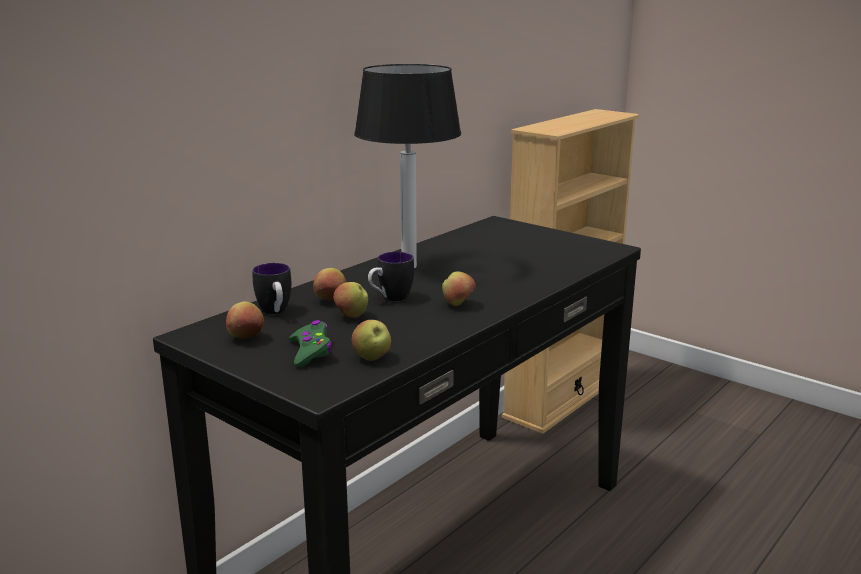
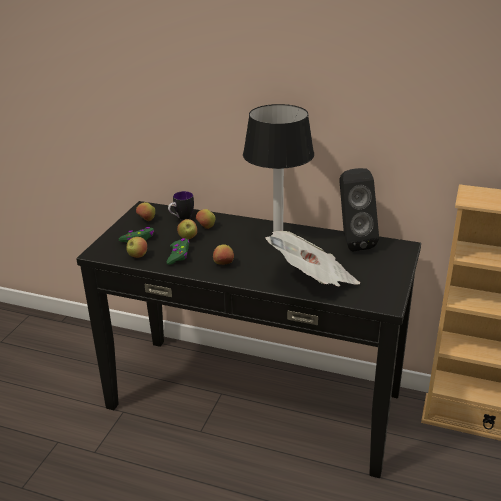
camera: 70 degrees right, 10 degrees up
mug [368,252,414,301] -> none
none -> green game controller [167,238,189,265]
none -> newspaper [265,231,360,286]
none -> black speaker [339,168,379,251]

